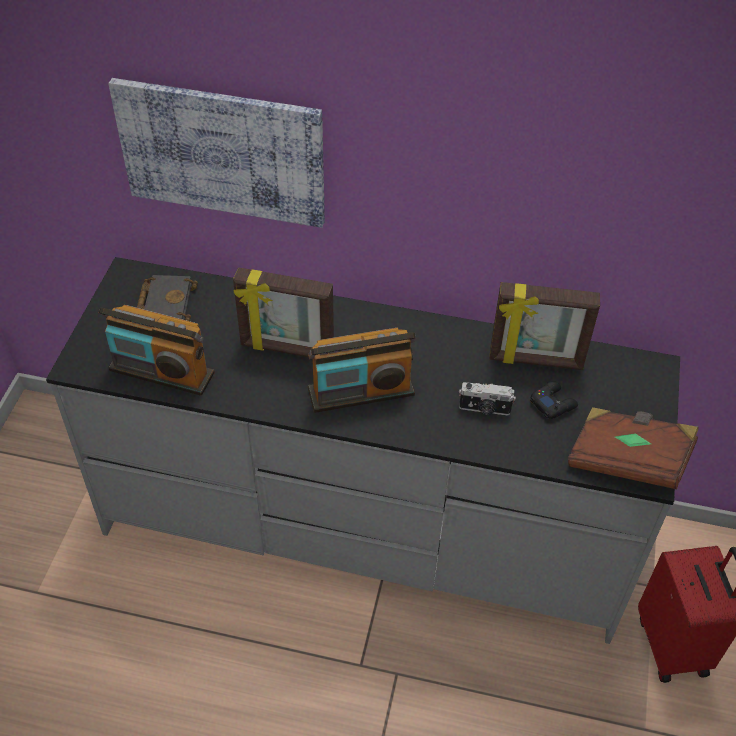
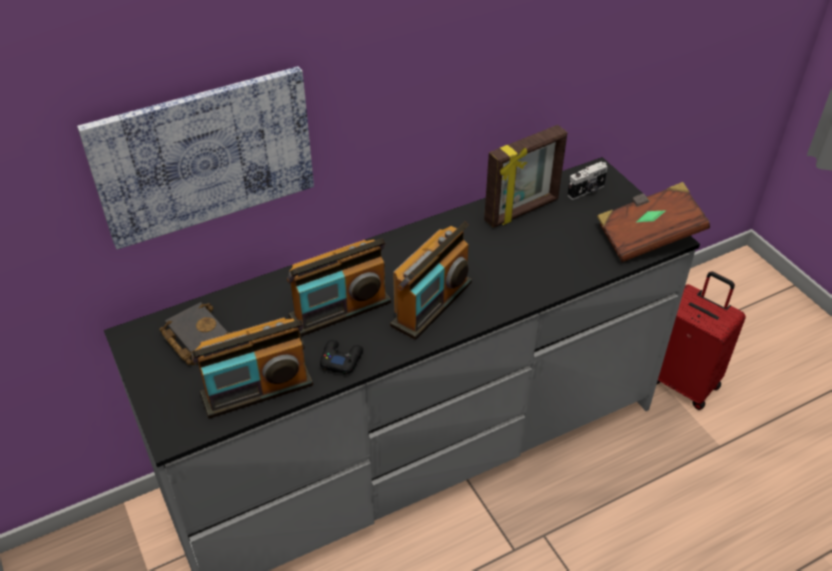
camera: 40 degrees left, 5 degrees down
picture frame [233,267,334,357] -> radio [287,239,391,337]
camera [459,382,516,415] -> camera moved to [567,162,608,200]
black game controller [530,381,578,419] -> black game controller moved to [320,340,363,374]

